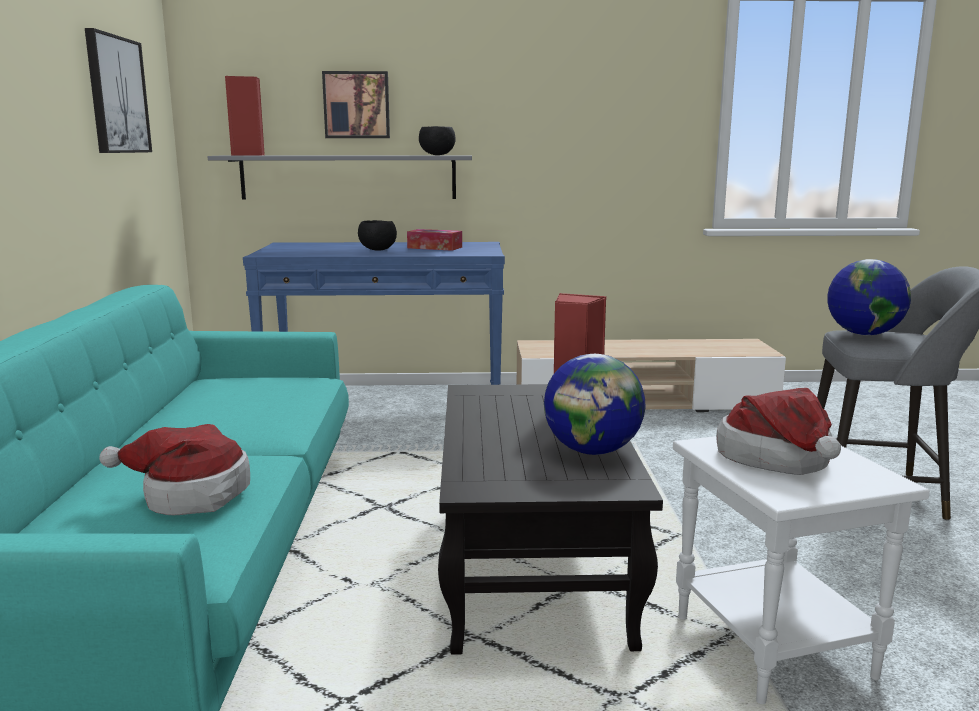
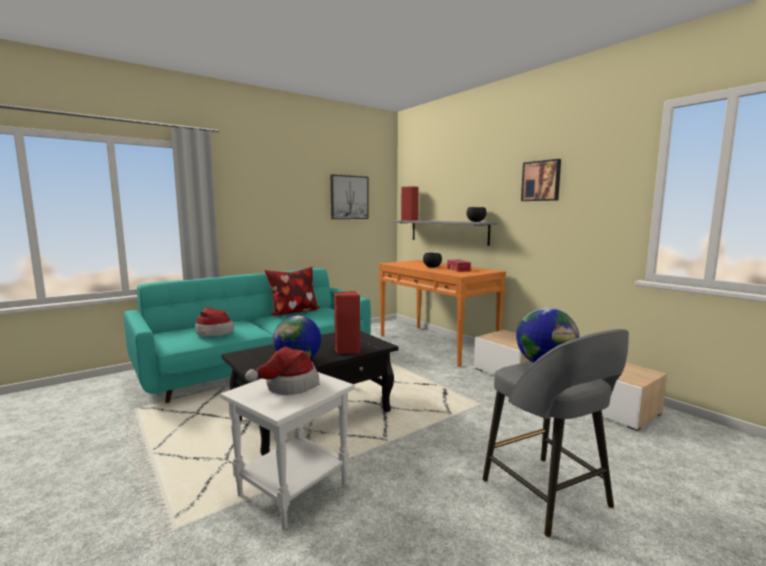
camera: 55 degrees right, 5 degrees down
blue console table [243,242,505,385] -> orange console table [378,260,506,367]
picture [322,71,390,138] -> picture moved to [521,159,561,201]
none -> pillow [264,266,320,316]

